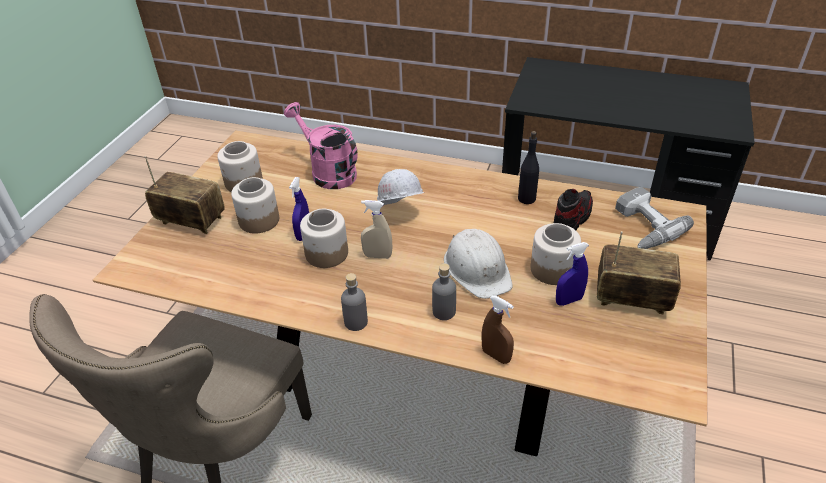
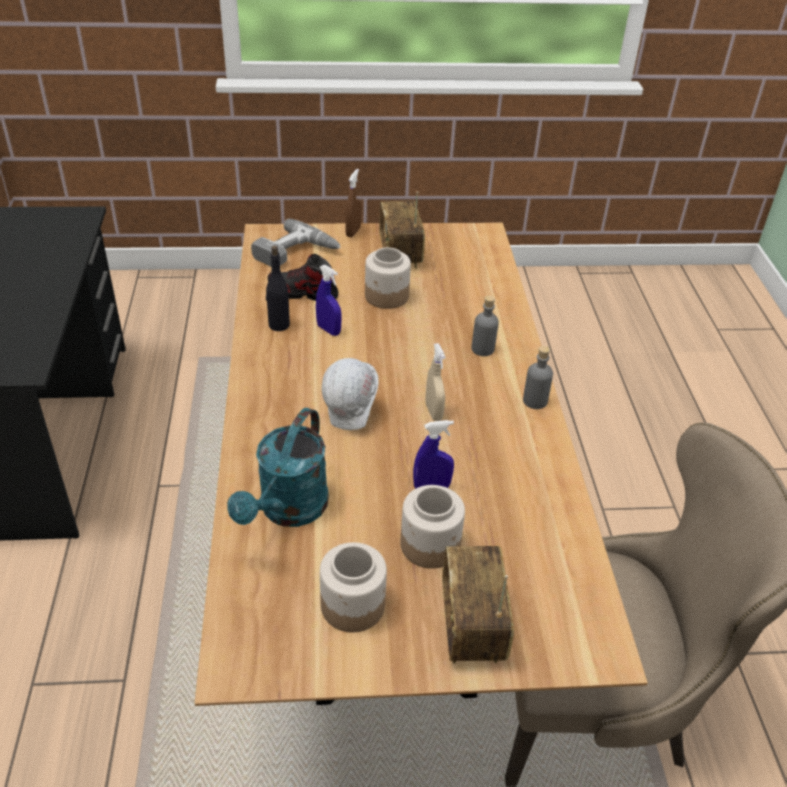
camera: 115 degrees left, 0 degrees up
pink watering can [284,102,358,189] -> turquoise watering can [227,408,329,527]
jar [300,209,348,268] -> none
white hard hat [444,229,513,299] -> none
brown spray bottle [481,295,514,364] -> brown spray bottle moved to [345,169,361,237]
blue spray bottle [556,242,589,306] -> blue spray bottle moved to [316,265,342,336]

